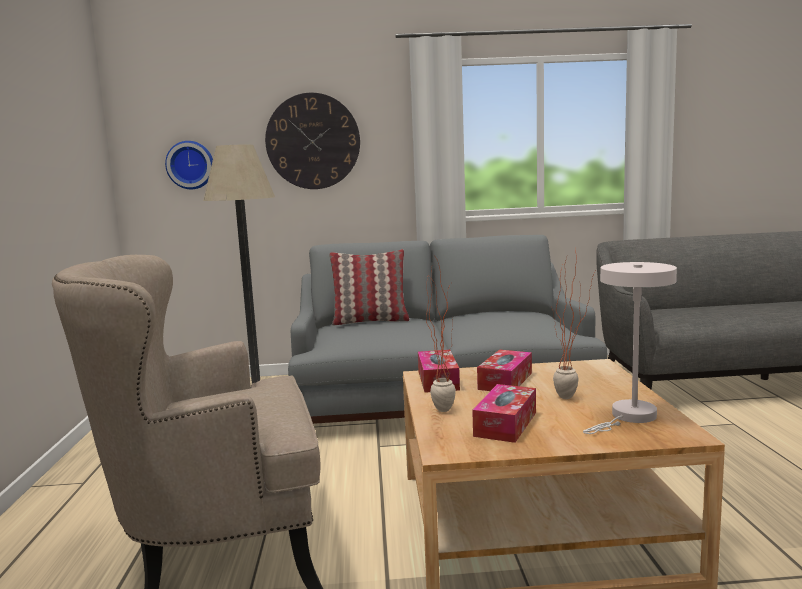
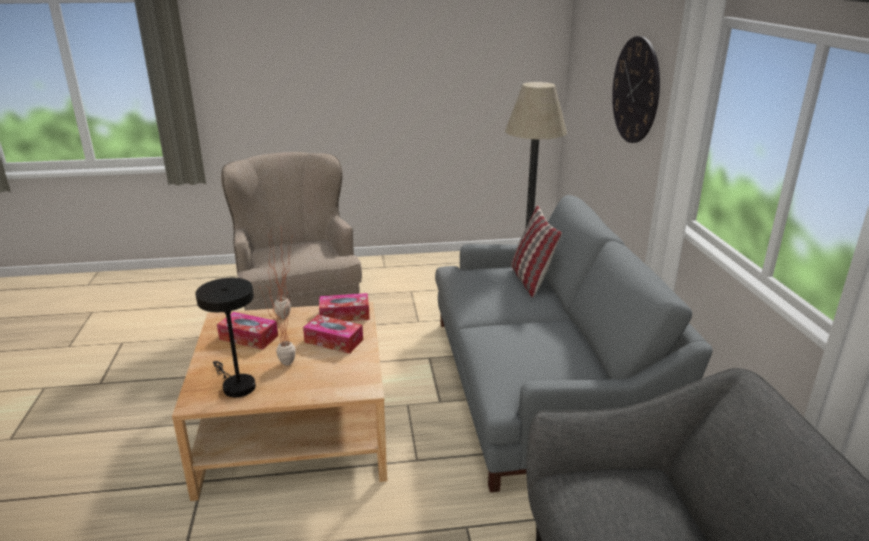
camera: 85 degrees right, 15 degrees up
wall clock [165,141,213,189] -> none
white table lamp [583,262,677,434] -> black table lamp [195,278,256,397]

